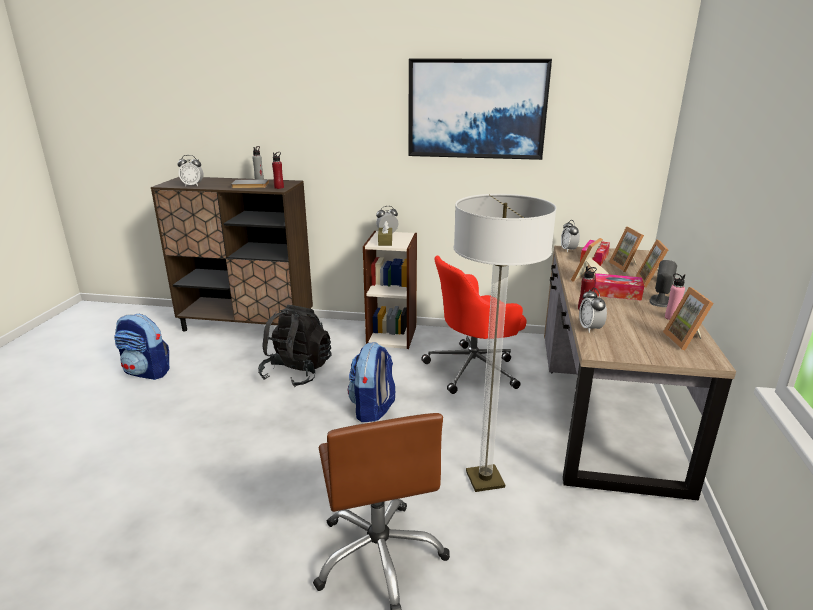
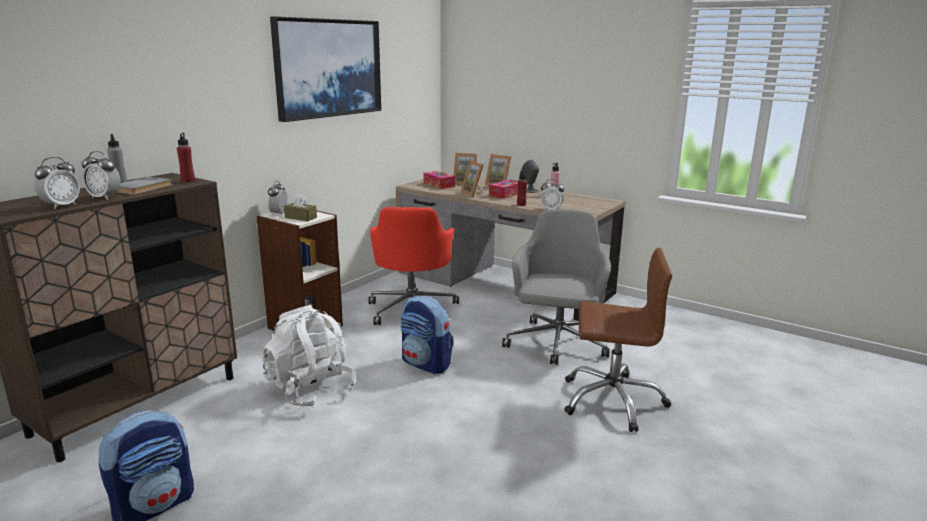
camera: 65 degrees left, 5 degrees down
black backpack [258,305,332,387] -> white backpack [262,305,356,407]
floor lamp [454,194,557,492] -> grey office chair [502,209,611,365]
alarm clock [561,220,580,252] -> alarm clock moved to [82,151,121,200]
picture frame [663,287,714,350] -> none

